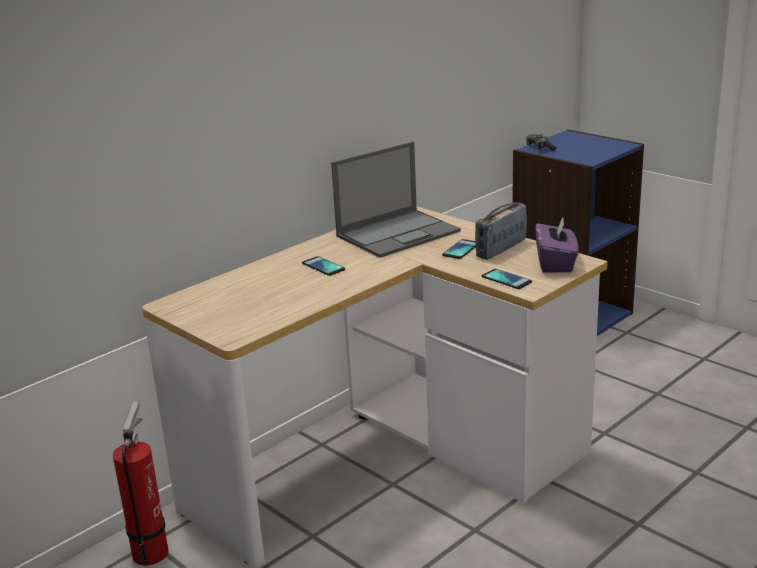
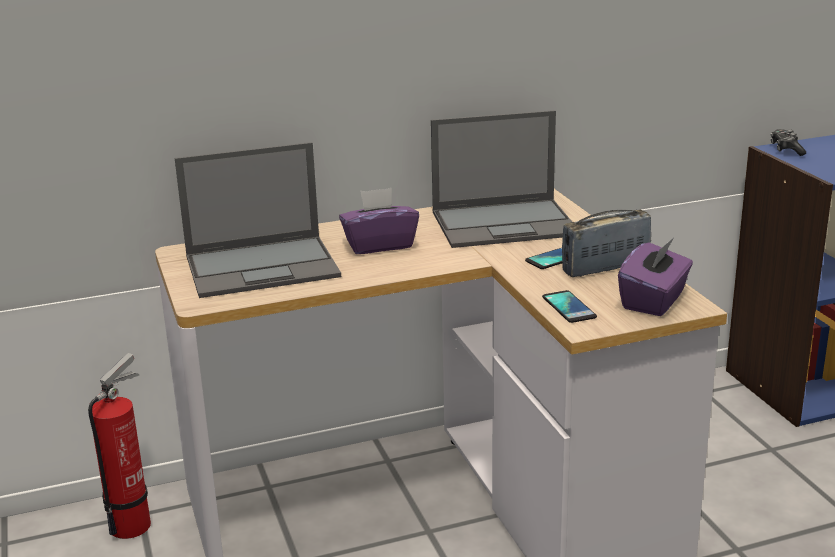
camera: 25 degrees right, 0 degrees up
phone [302,256,345,276] -> purple tissue box [339,188,419,254]
none -> laptop [175,142,341,298]

